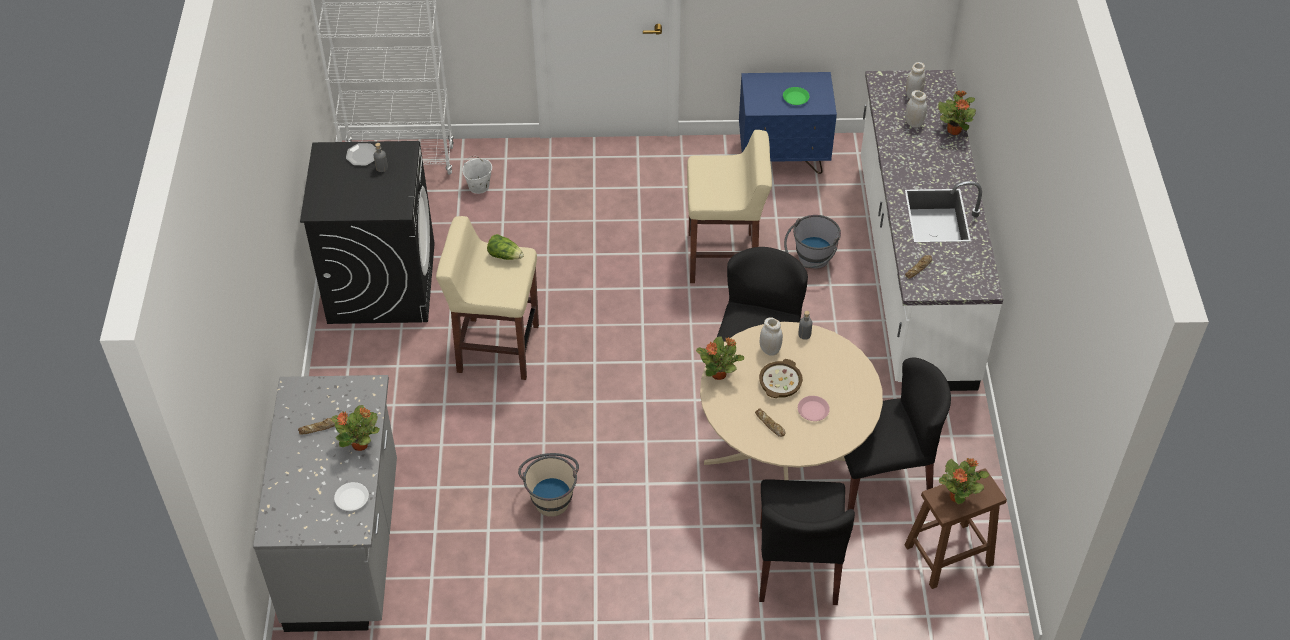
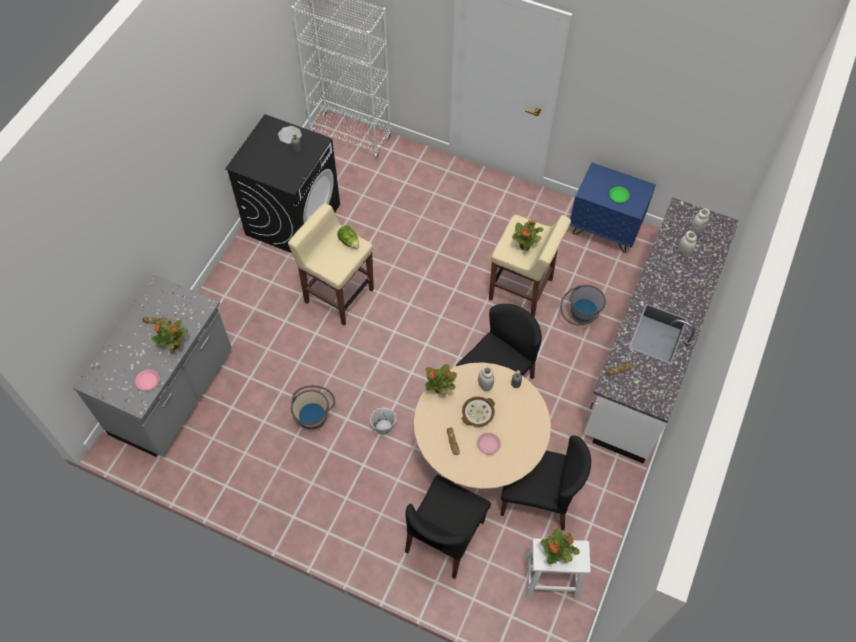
camera: 25 degrees right, 10 degrees up
white plate [334,482,369,511] -> pink plate [135,369,160,391]
white bucket [462,156,492,194] -> white bucket moved to [370,408,396,435]
brown stool [905,469,1007,589] -> white stool [525,539,591,600]
potted plant [938,91,976,135] -> potted plant moved to [512,220,544,251]

